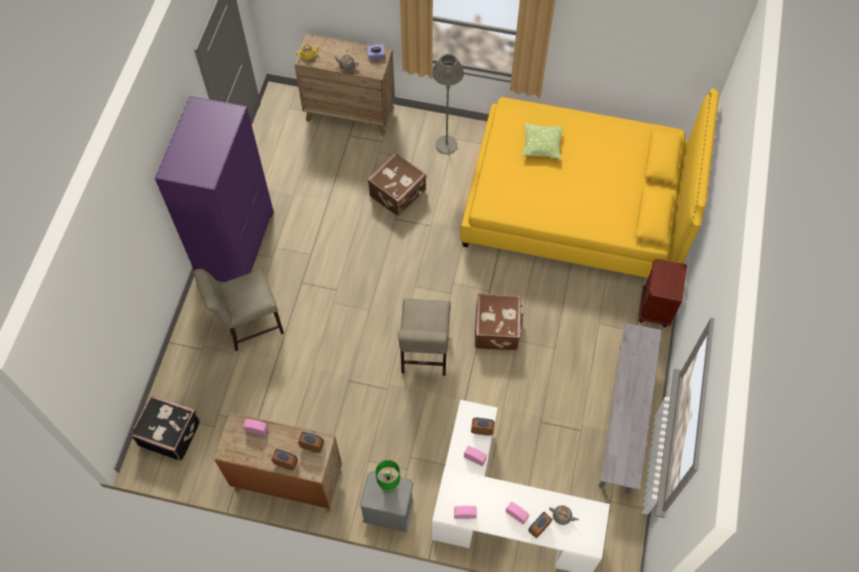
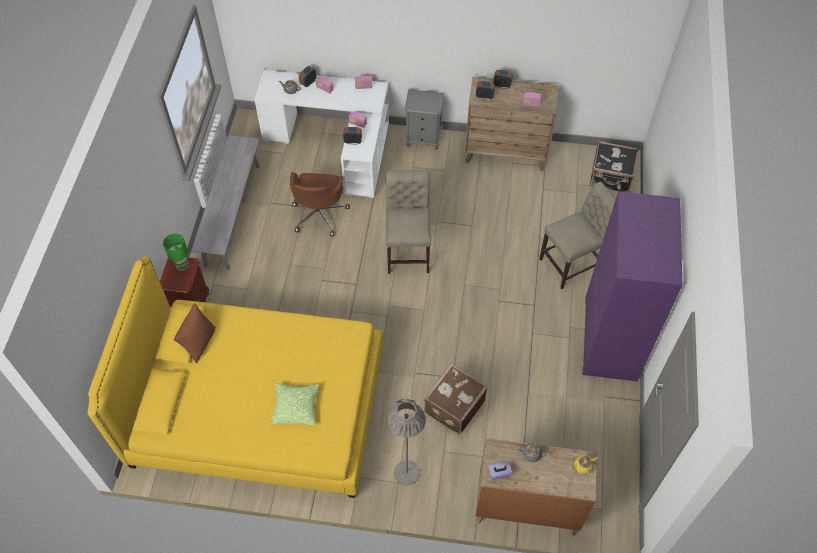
camera: 175 degrees right, 5 degrees down
green table lamp [376,460,400,493] -> green table lamp moved to [163,233,189,271]
brown suitcase [475,293,523,350] -> none
none -> brown pillow [173,303,216,364]
none -> brown office chair [290,172,350,236]

